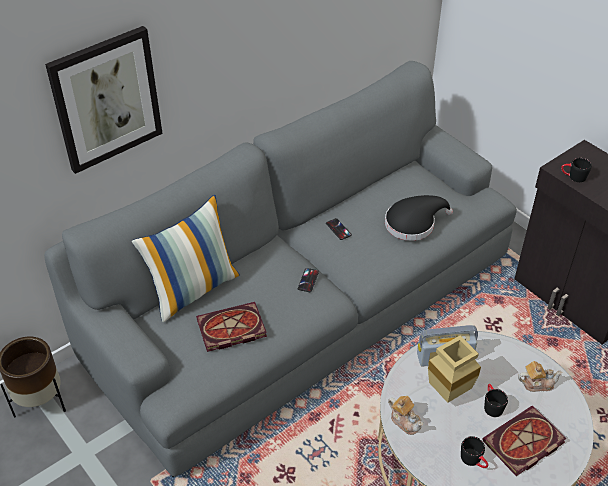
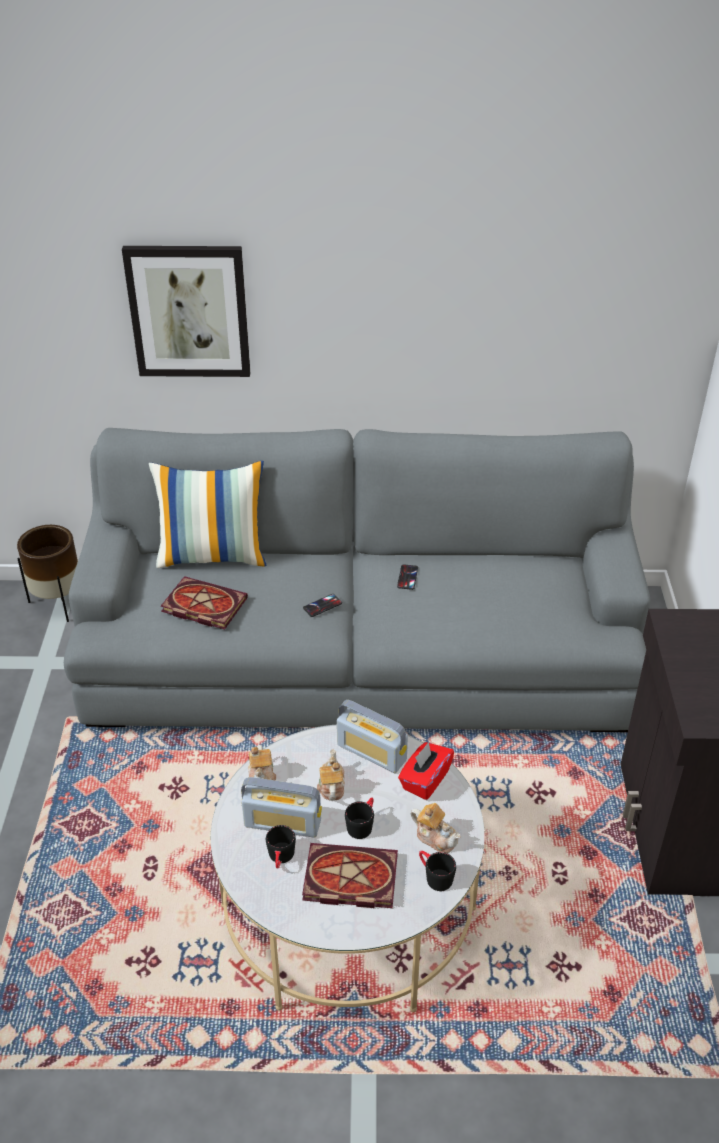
camera: 40 degrees right, 5 degrees down
black hat [385,195,453,241] -> none
beige vase [428,336,481,403] -> teapot [317,749,345,801]
black mug [561,157,592,182] -> black mug moved to [419,851,456,891]
none -> radio [241,777,322,838]
none -> red tissue box [398,742,454,800]

